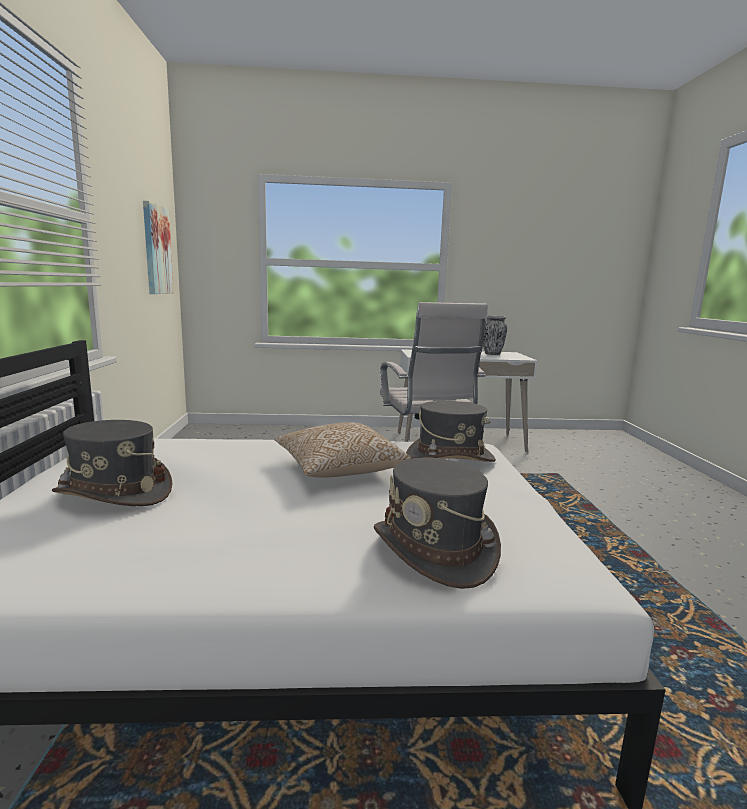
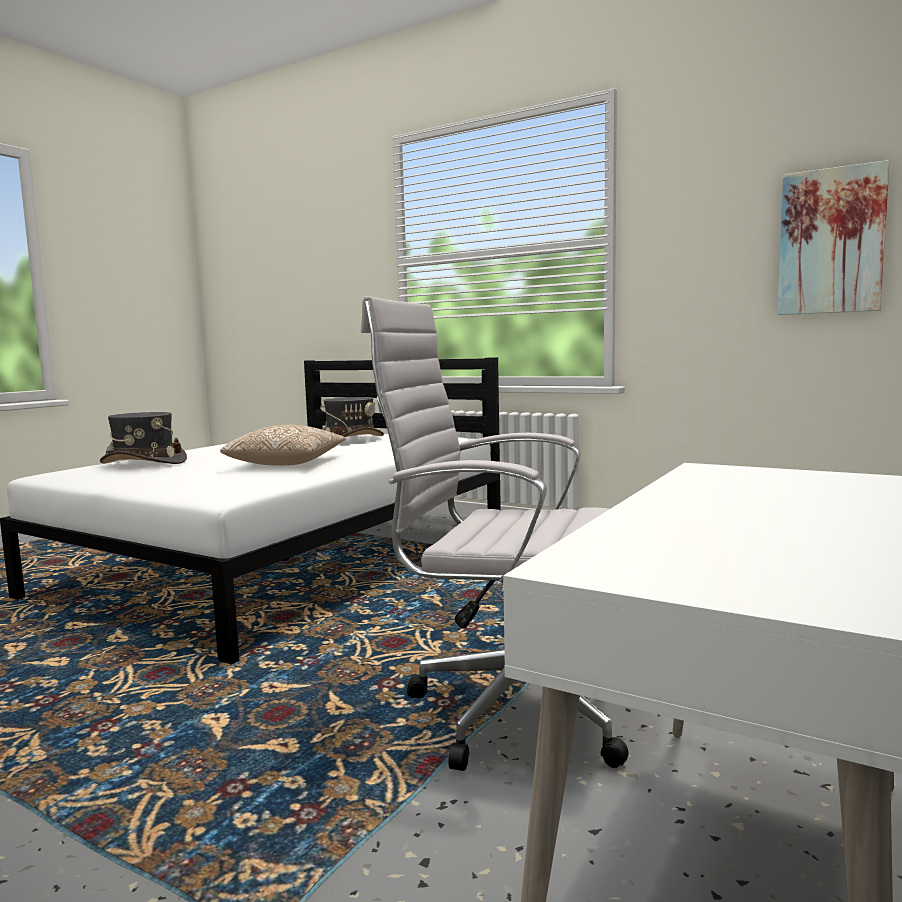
camera: 125 degrees right, 5 degrees down
grey hat [406,401,496,462] -> none
vase [483,316,507,355] -> none

